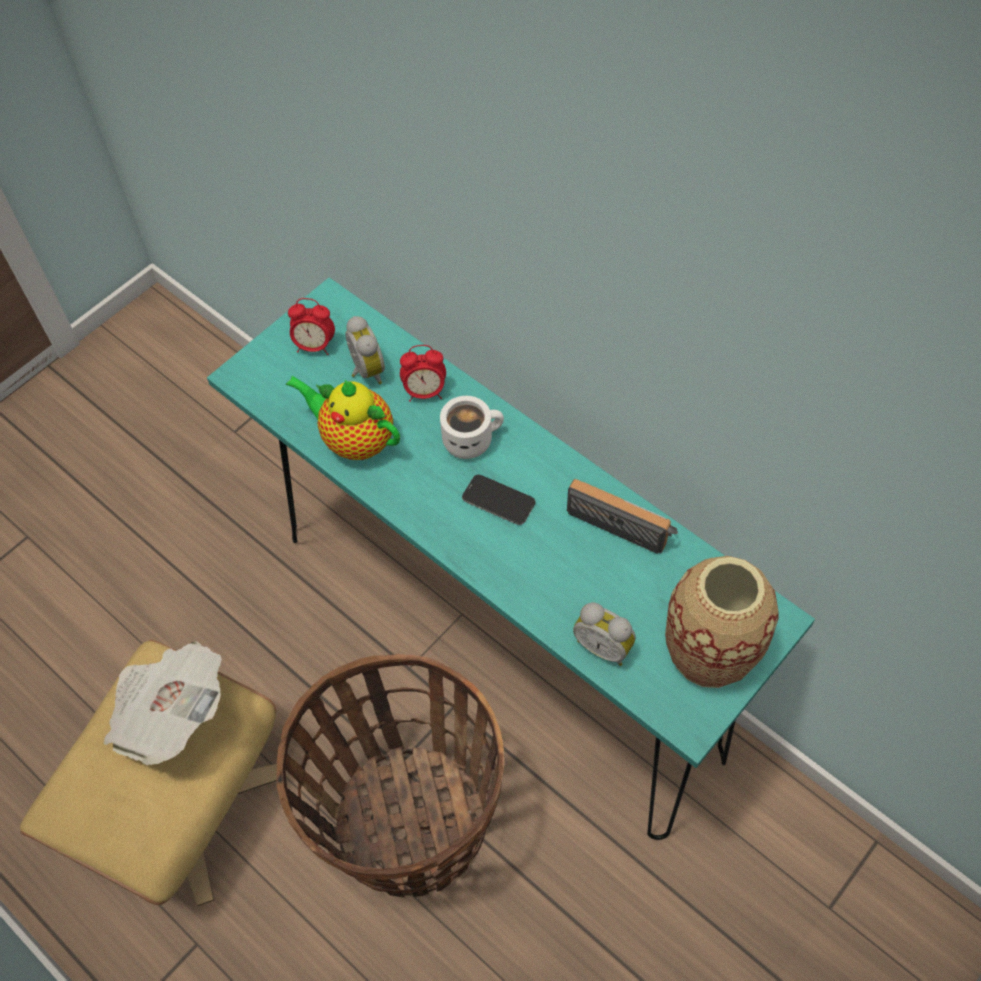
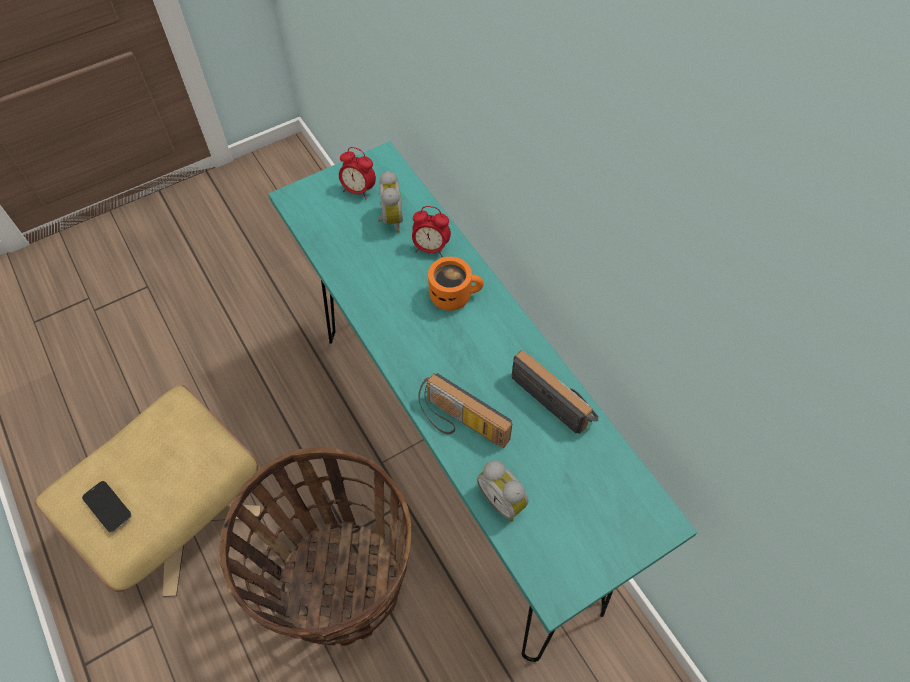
camera: 15 degrees right, 0 degrees up
newspaper [103,641,222,765] -> none
teapot [286,376,400,460] -> none
white mug [440,396,504,459] -> orange mug [428,257,484,311]
phone [462,475,536,525] -> phone moved to [82,481,132,533]
vase [665,556,779,688] -> none
none -> radio [418,373,512,448]

